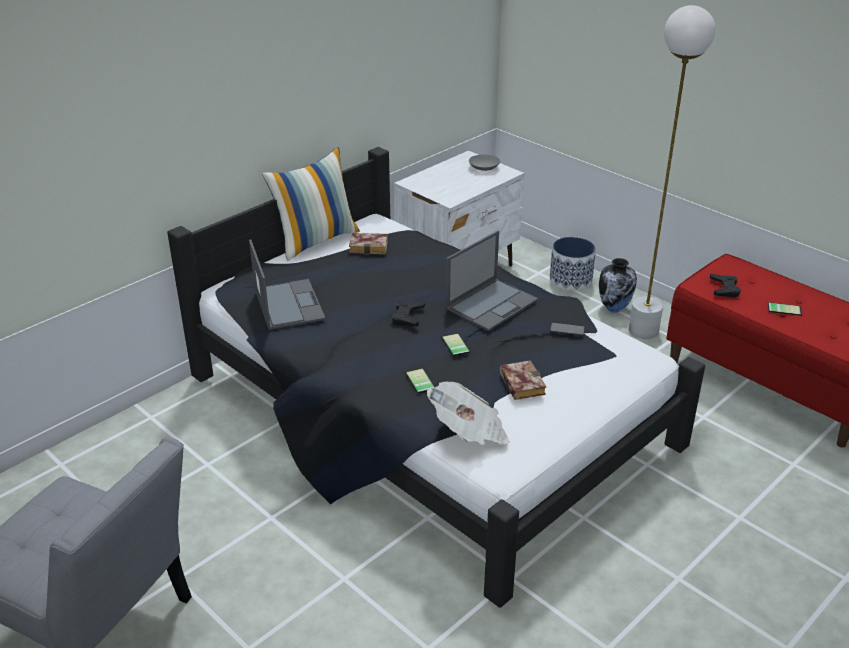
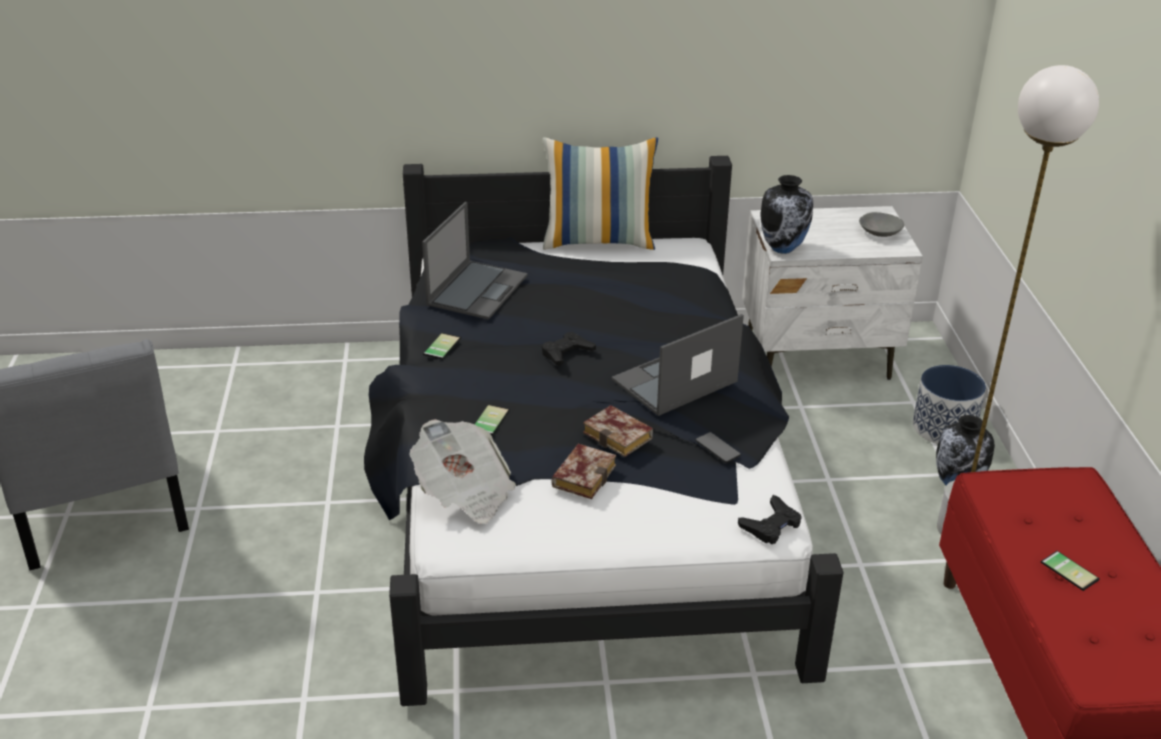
camera: 40 degrees right, 0 degrees up
book [349,233,388,255] -> book moved to [583,405,653,457]
phone [441,333,470,356] -> phone moved to [423,333,461,359]
laptop [446,230,538,331] -> laptop turned 150 degrees clockwise [612,314,744,416]
black game controller [710,274,741,298] -> black game controller moved to [738,495,802,544]
none -> vase [760,175,814,254]

